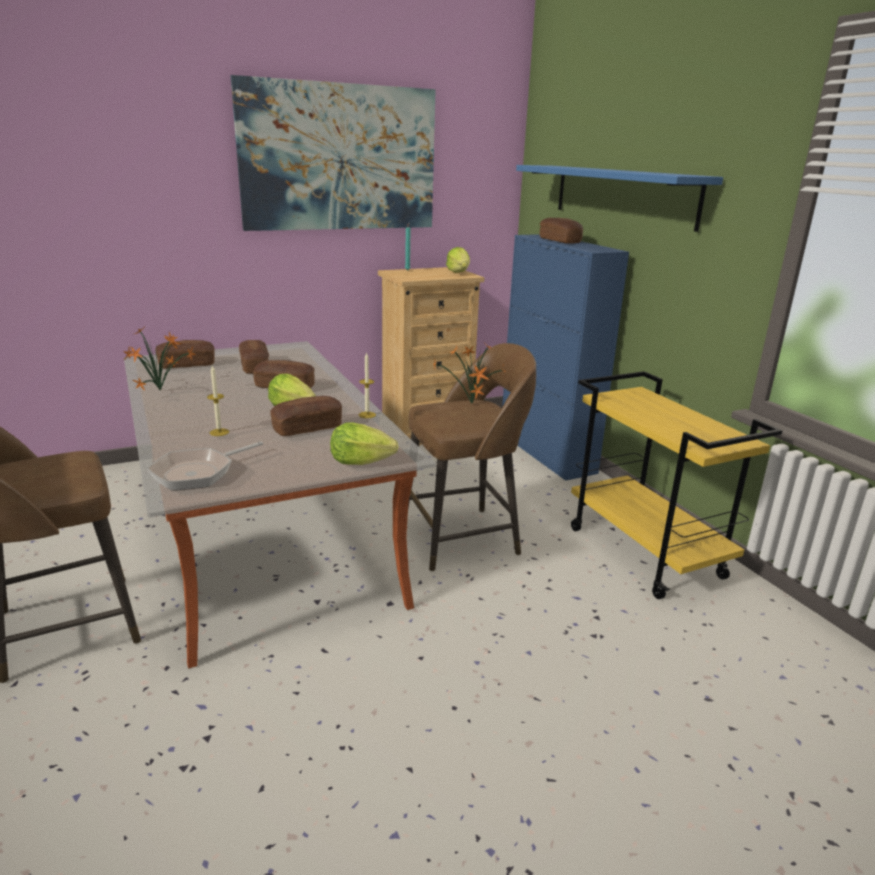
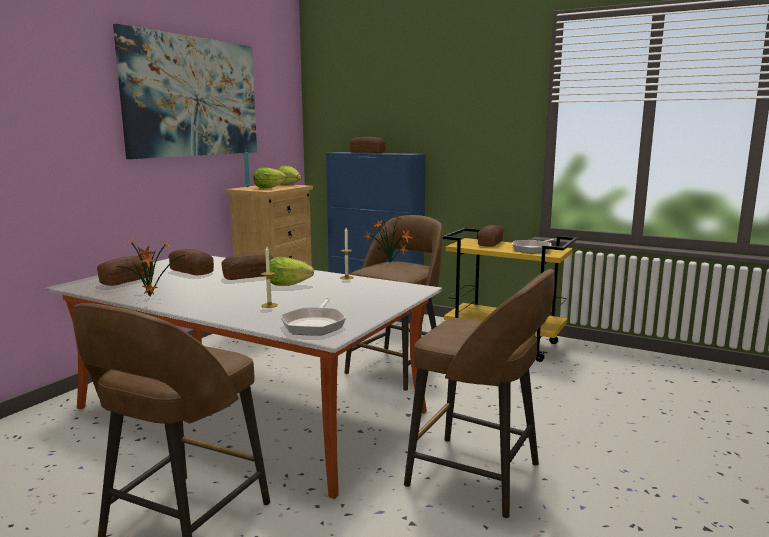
camera: 35 degrees left, 10 degrees down
bread [270,396,342,436] -> bread moved to [478,225,504,247]
lettuce [330,422,398,465] -> lettuce moved to [253,168,286,188]
blue shelf [516,165,723,232] -> none
none -> brown stool [404,269,554,518]
none -> frying pan [512,238,556,254]

